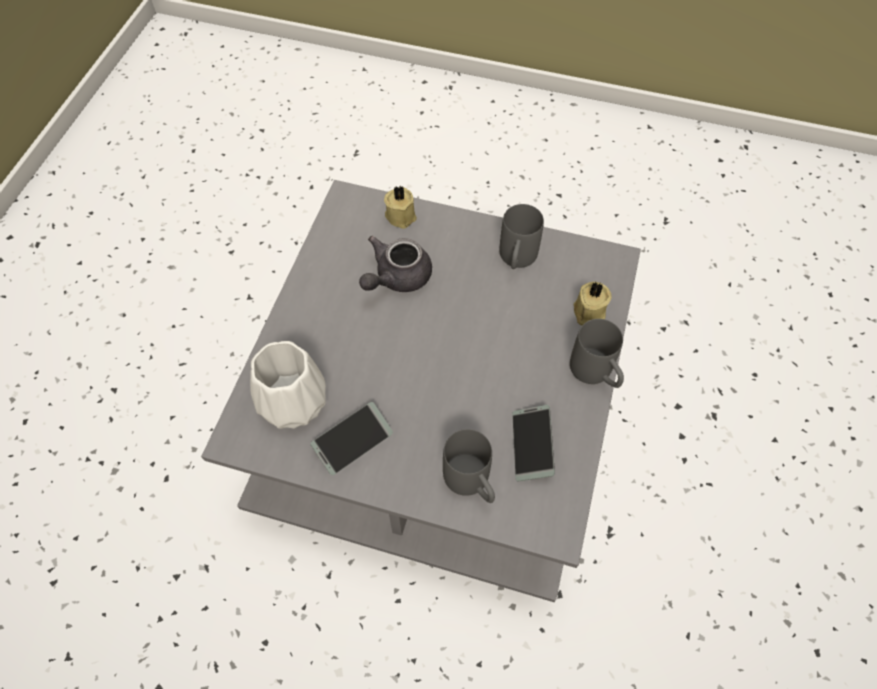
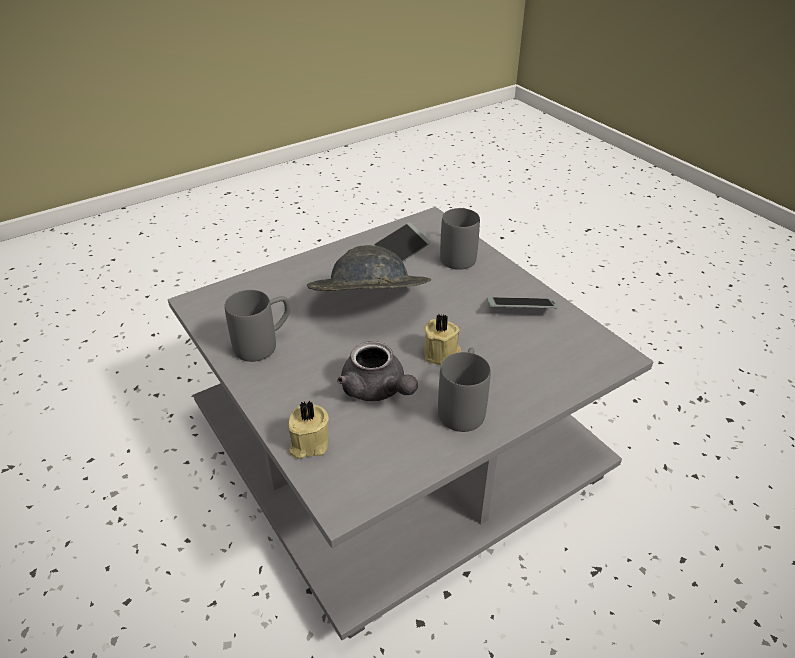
camera: 140 degrees left, 20 degrees down
white vase [250,341,326,429] -> none
grey teapot [359,236,432,292] -> grey teapot turned 60 degrees clockwise [337,341,418,401]
grey mug [570,319,624,388] -> grey mug moved to [438,347,491,432]
beige candle [573,282,612,325] -> beige candle moved to [424,314,461,365]
none -> grey hat [307,245,431,291]

